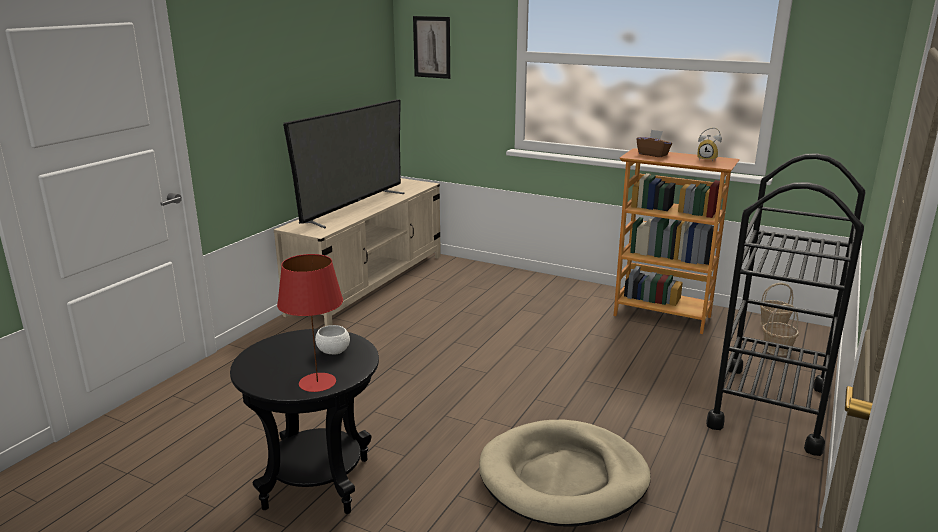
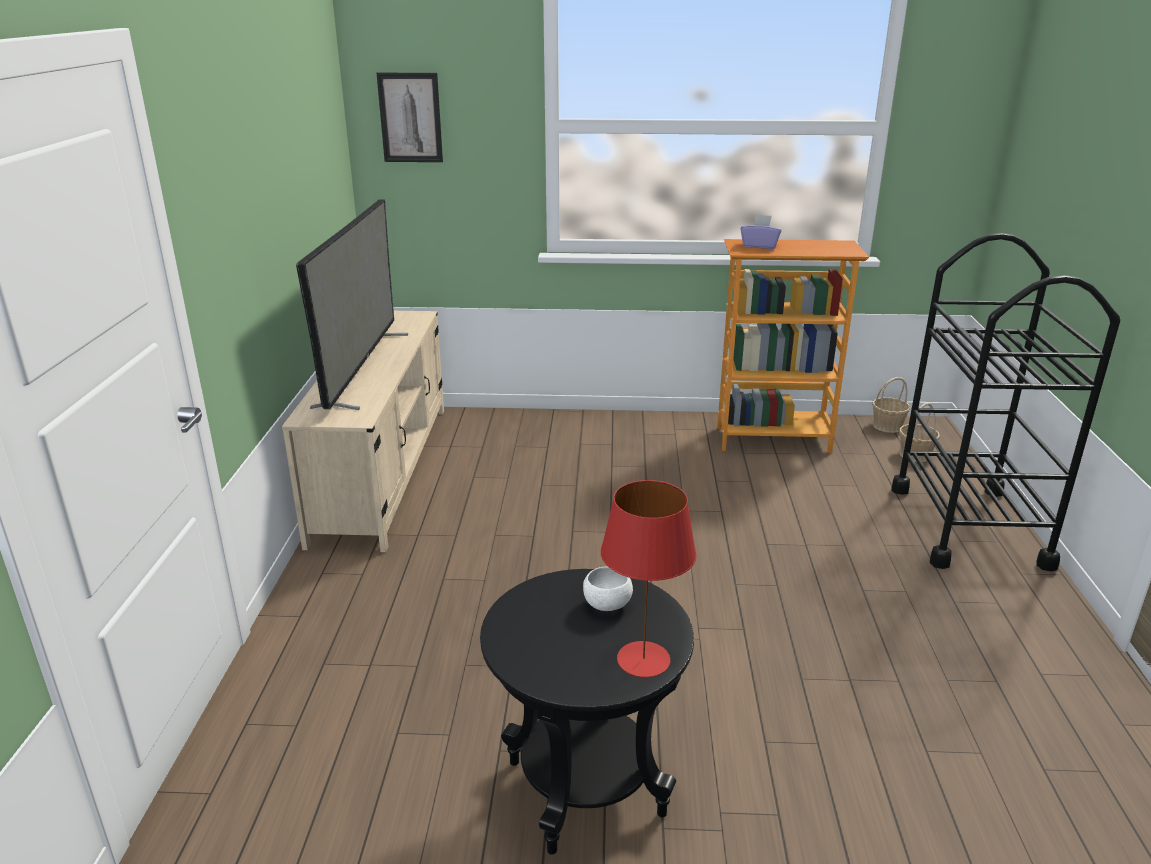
camera: 25 degrees left, 5 degrees up
beige dog bed [479,420,650,527] -> none
brown tissue box [636,130,672,157] -> purple tissue box [741,214,782,249]
alarm clock [697,128,722,162] -> none

